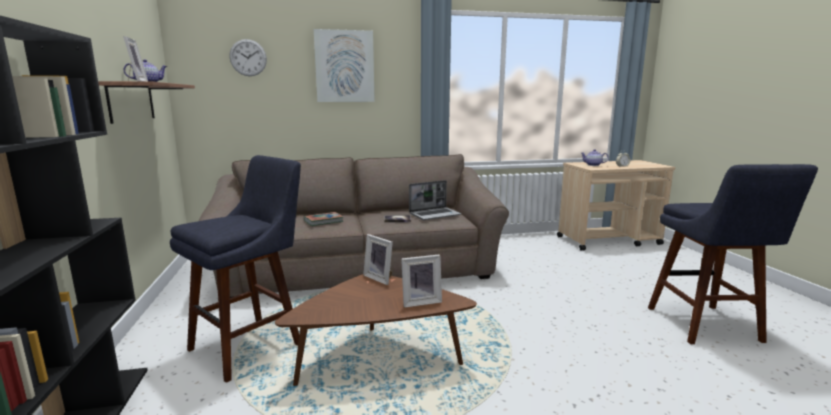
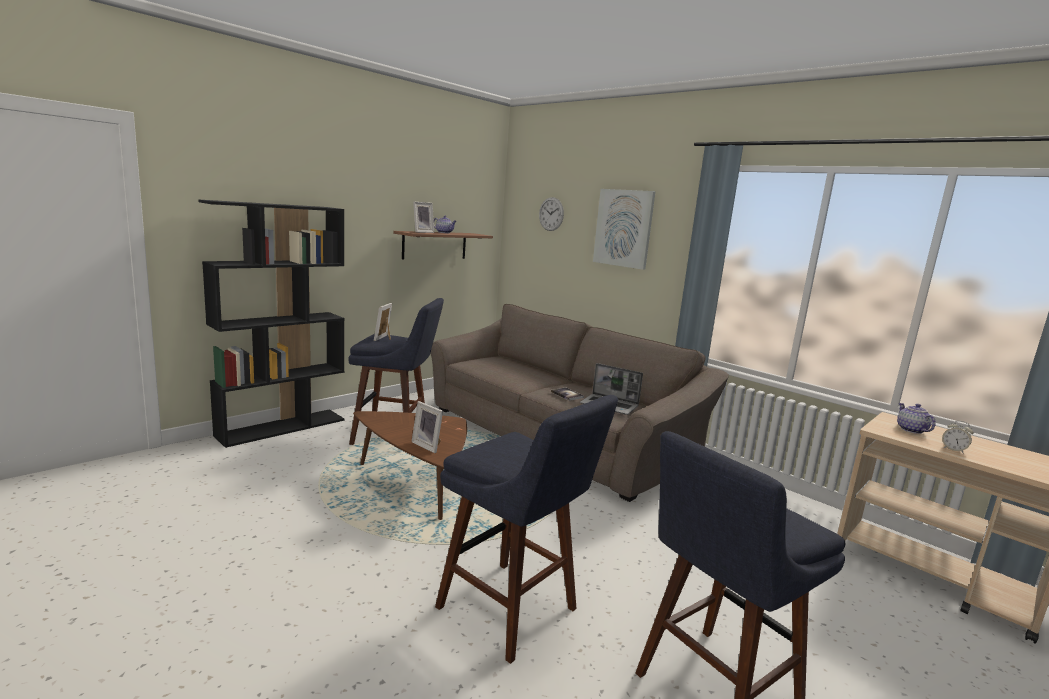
camera: 55 degrees right, 0 degrees up
book [304,212,343,226] -> none
picture frame [363,234,393,285] -> picture frame moved to [374,303,392,341]
none -> blue stool [435,395,618,664]

